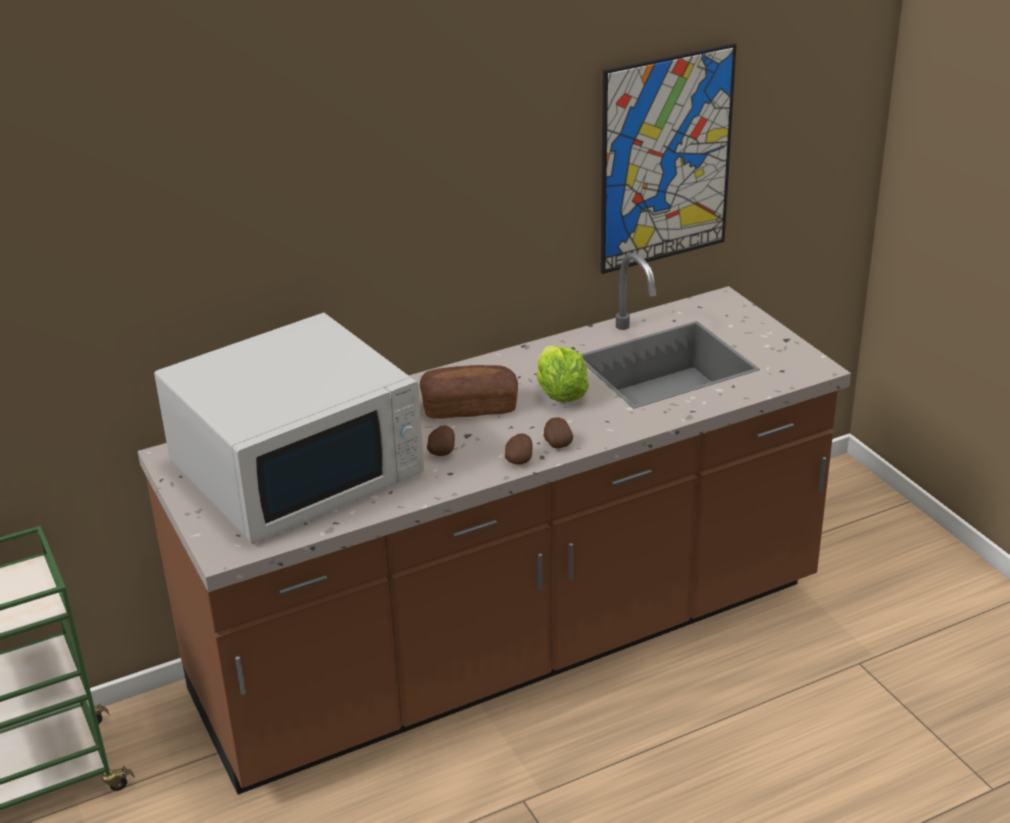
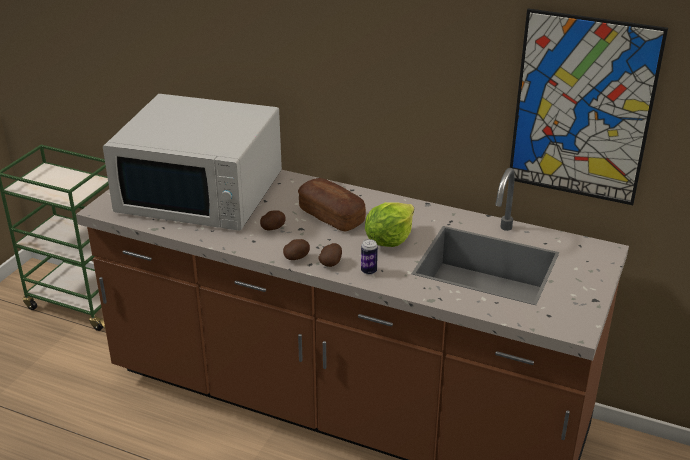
camera: 50 degrees right, 0 degrees up
none -> can [361,239,378,275]

